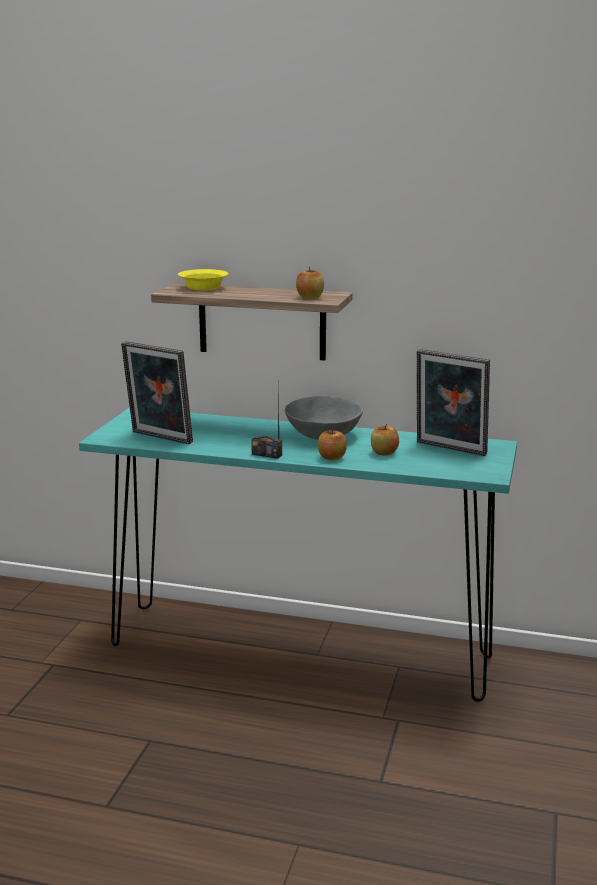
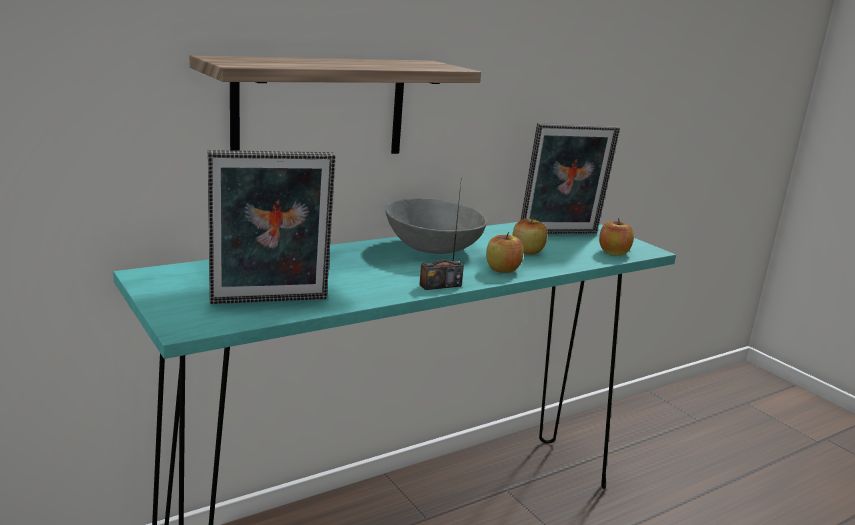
camera: 50 degrees left, 0 degrees up
yellow bowl [178,269,228,291] -> none
apple [296,267,324,299] -> apple moved to [599,218,634,256]

